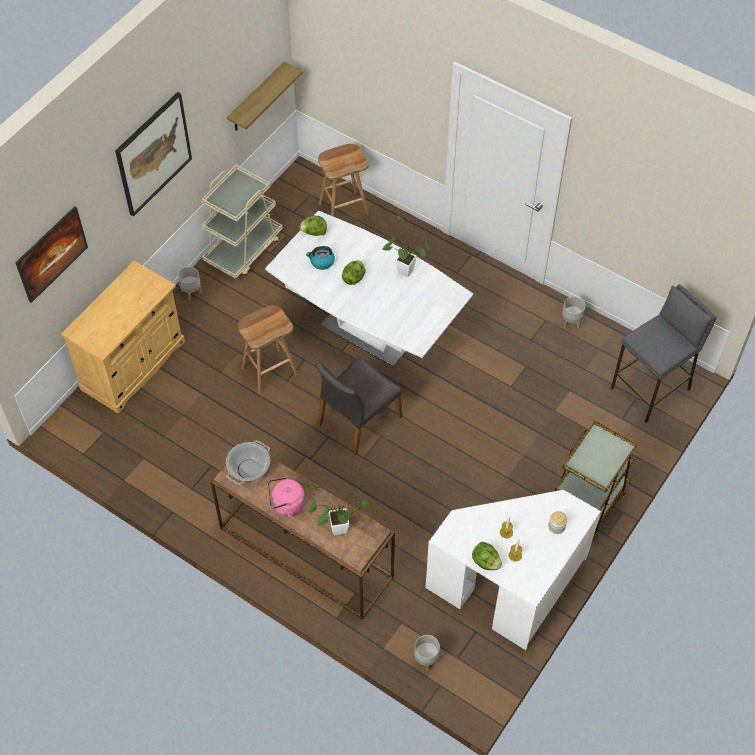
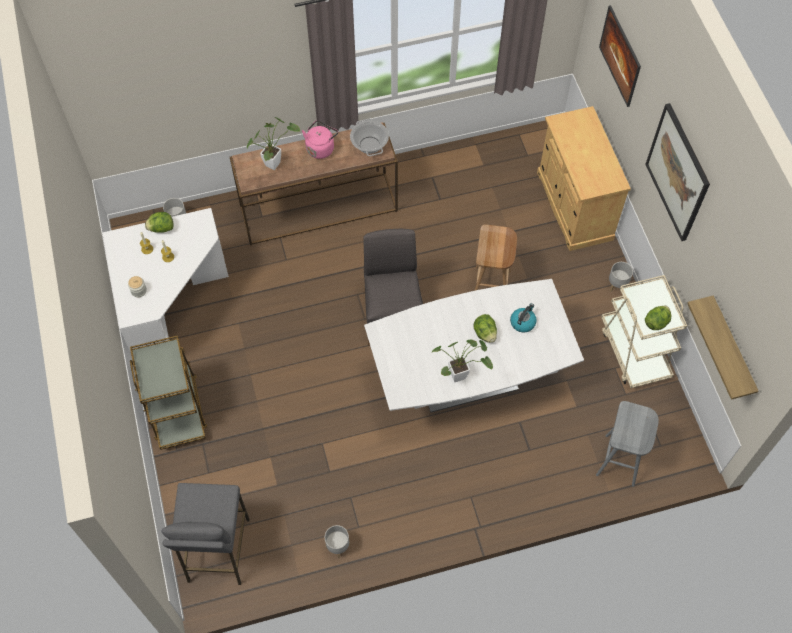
camera: 130 degrees right, 5 degrees up
lettuce [300,216,327,236] -> lettuce moved to [645,306,671,330]
brown stool [318,144,369,217] -> grey stool [596,401,659,487]

